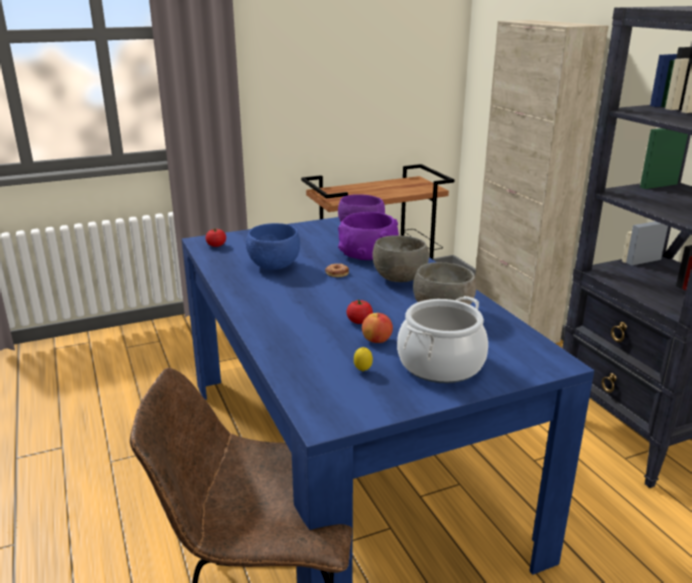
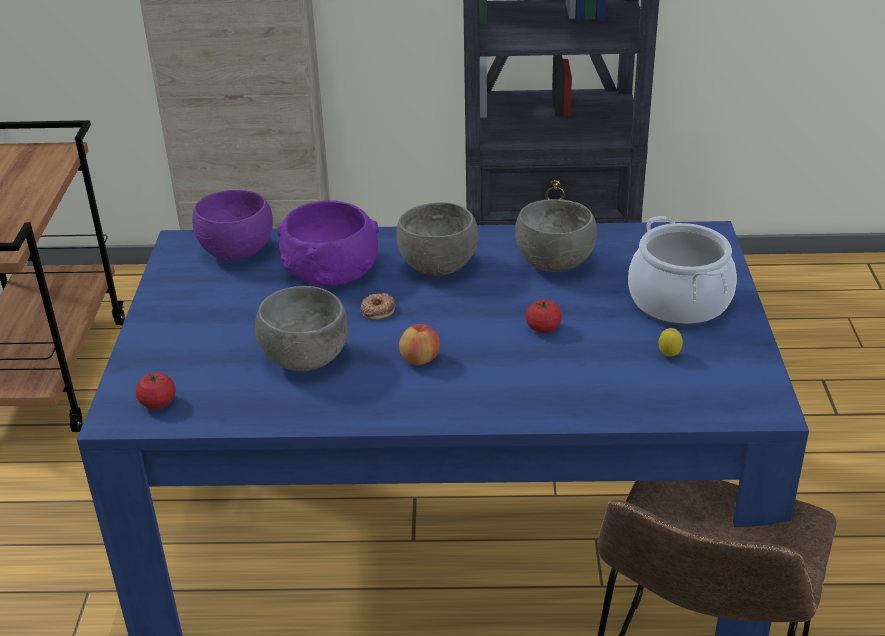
camera: 65 degrees left, 10 degrees up
blue bowl [246,223,300,270] -> grey bowl [255,286,348,371]
apple [362,313,393,343] -> apple moved to [399,324,440,365]

